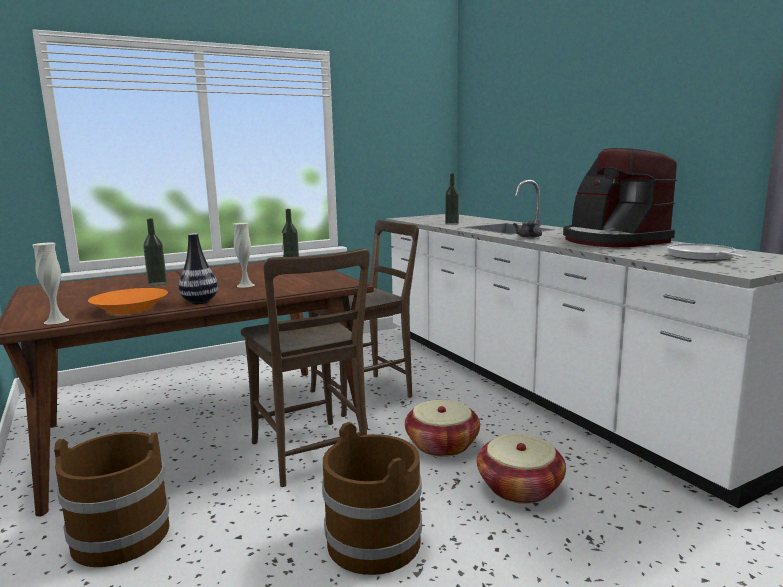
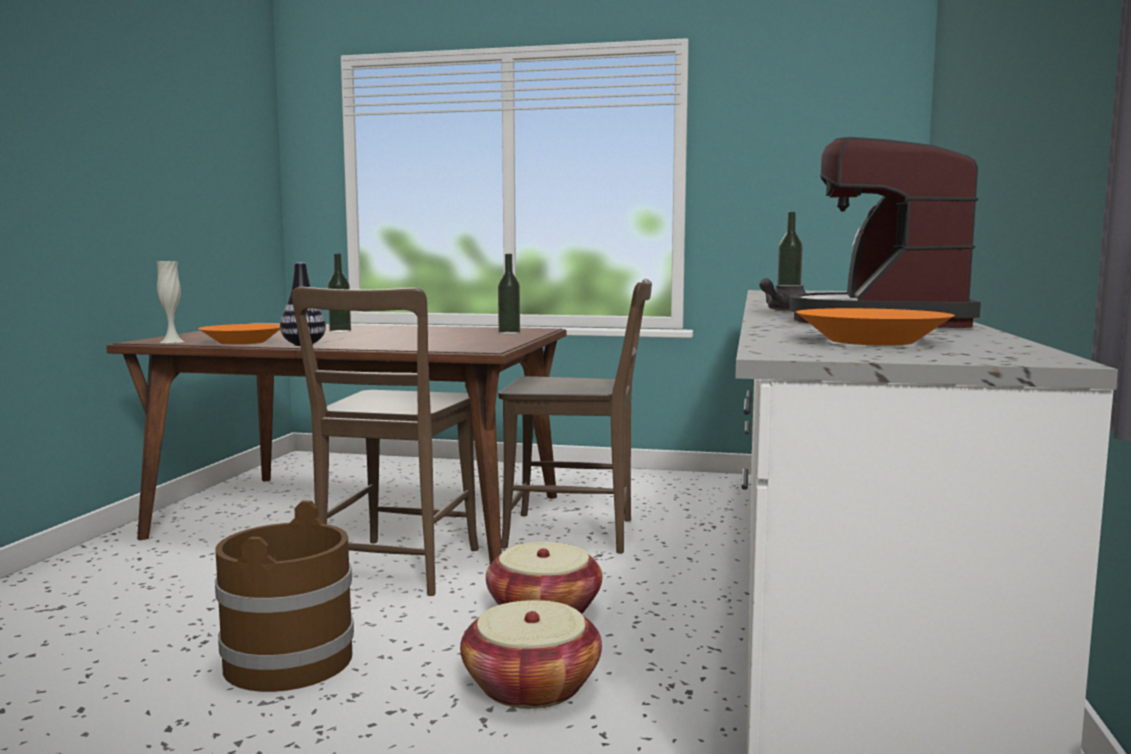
camera: 40 degrees right, 5 degrees down
brown bucket [54,432,169,567] -> none
white vase [233,223,255,288] -> none
frying pan [667,244,747,261] -> orange bowl [796,308,955,346]

